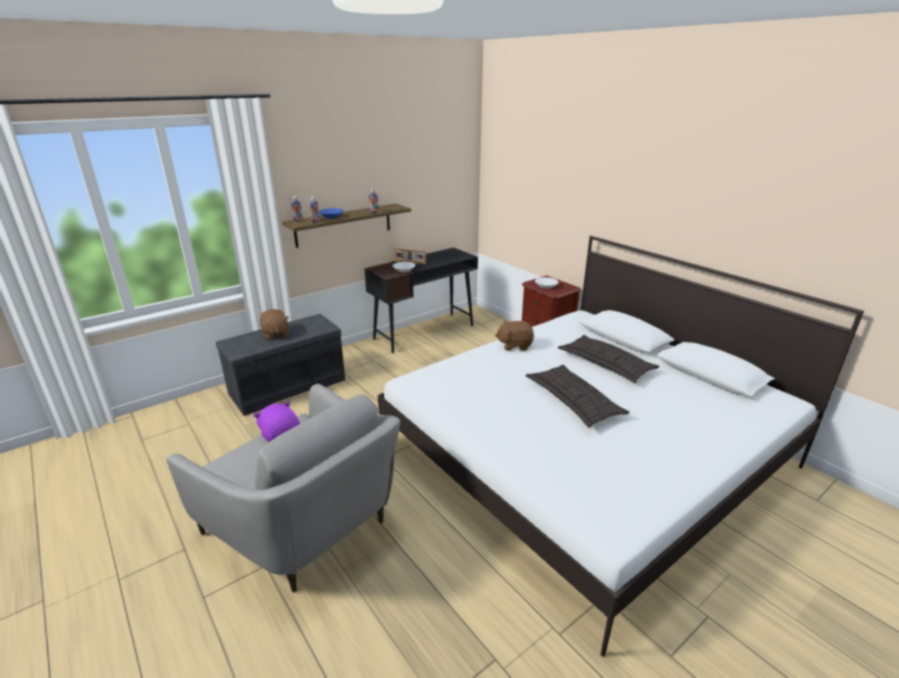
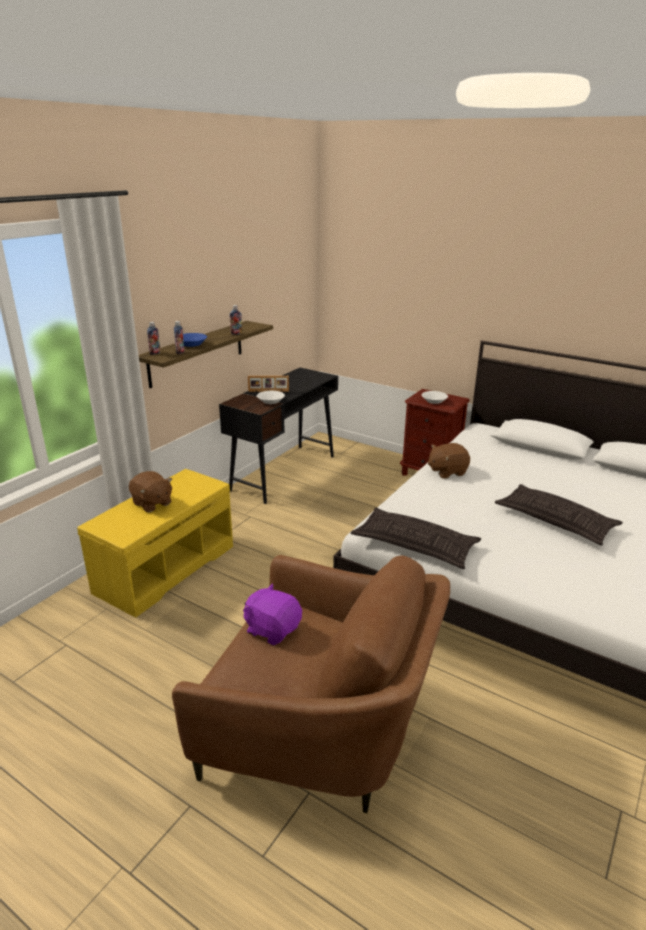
camera: 20 degrees left, 0 degrees up
grey armchair [166,384,400,593] -> brown armchair [172,555,450,813]
grey bench [216,314,345,416] -> yellow bench [77,469,233,618]
pillow [558,335,660,383] -> pillow moved to [351,508,481,569]

